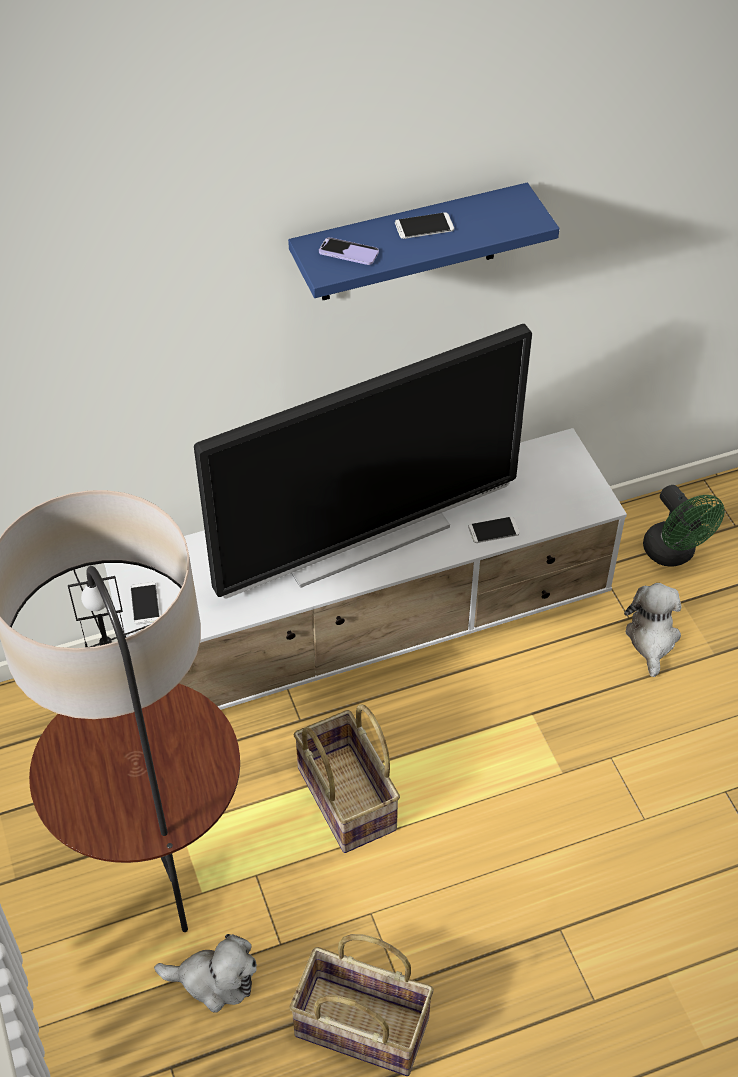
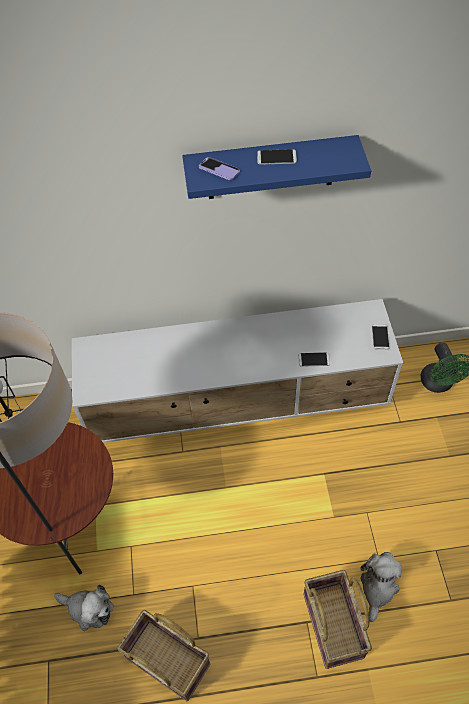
camera: 15 degrees right, 5 degrees up
phone [131,582,160,625] -> phone moved to [372,324,390,350]
television [194,324,532,599] -> none
basket [293,704,400,853] -> basket moved to [304,570,372,669]
plush toy [624,583,681,677] -> plush toy moved to [360,552,401,622]

